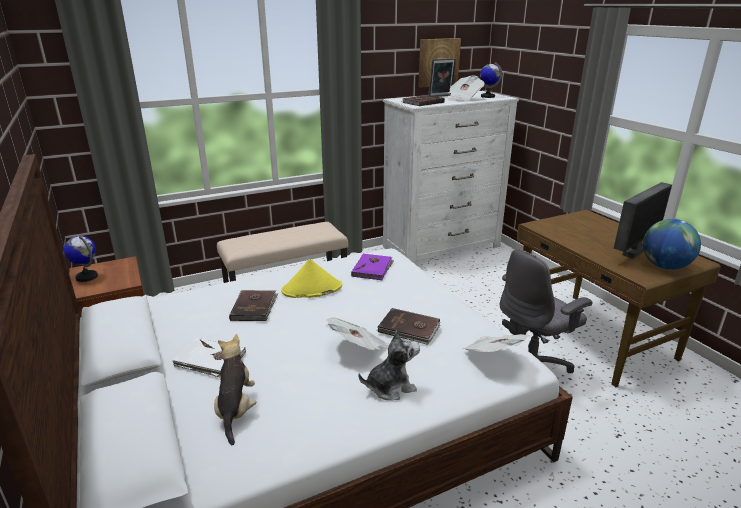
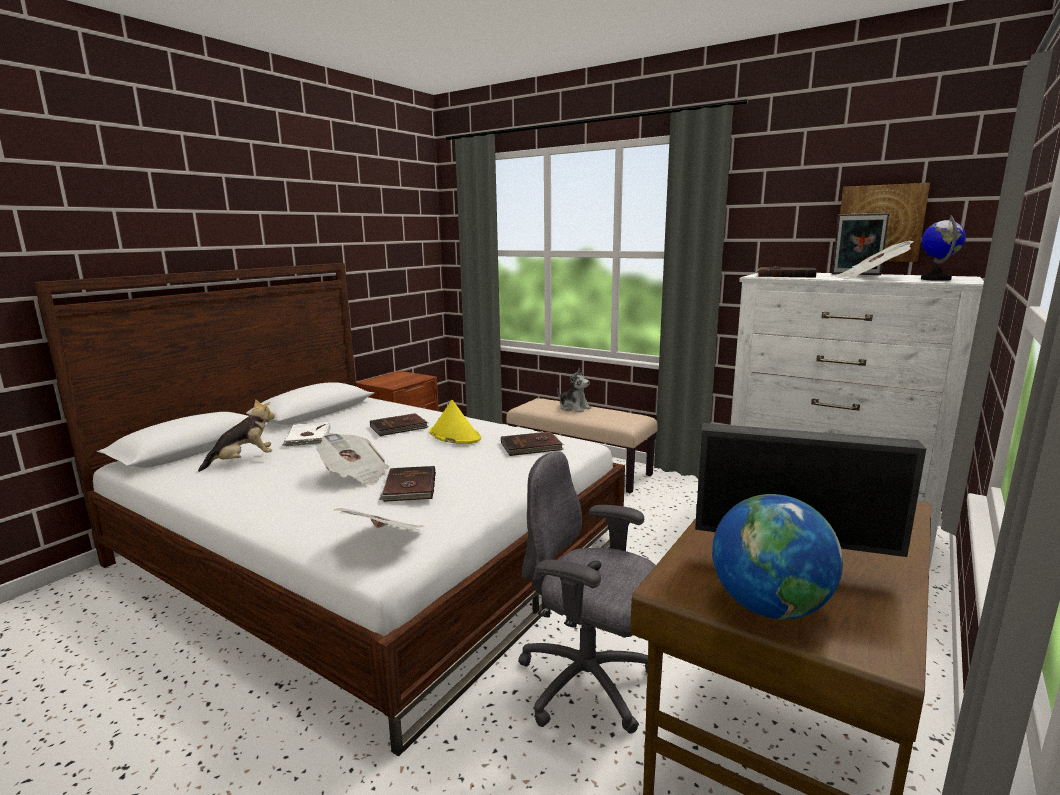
camera: 60 degrees right, 10 degrees down
globe [64,235,98,282] -> none
purple book [351,254,394,280] -> brown book [501,431,564,456]
plush toy [359,330,420,400] -> plush toy moved to [557,368,591,412]

